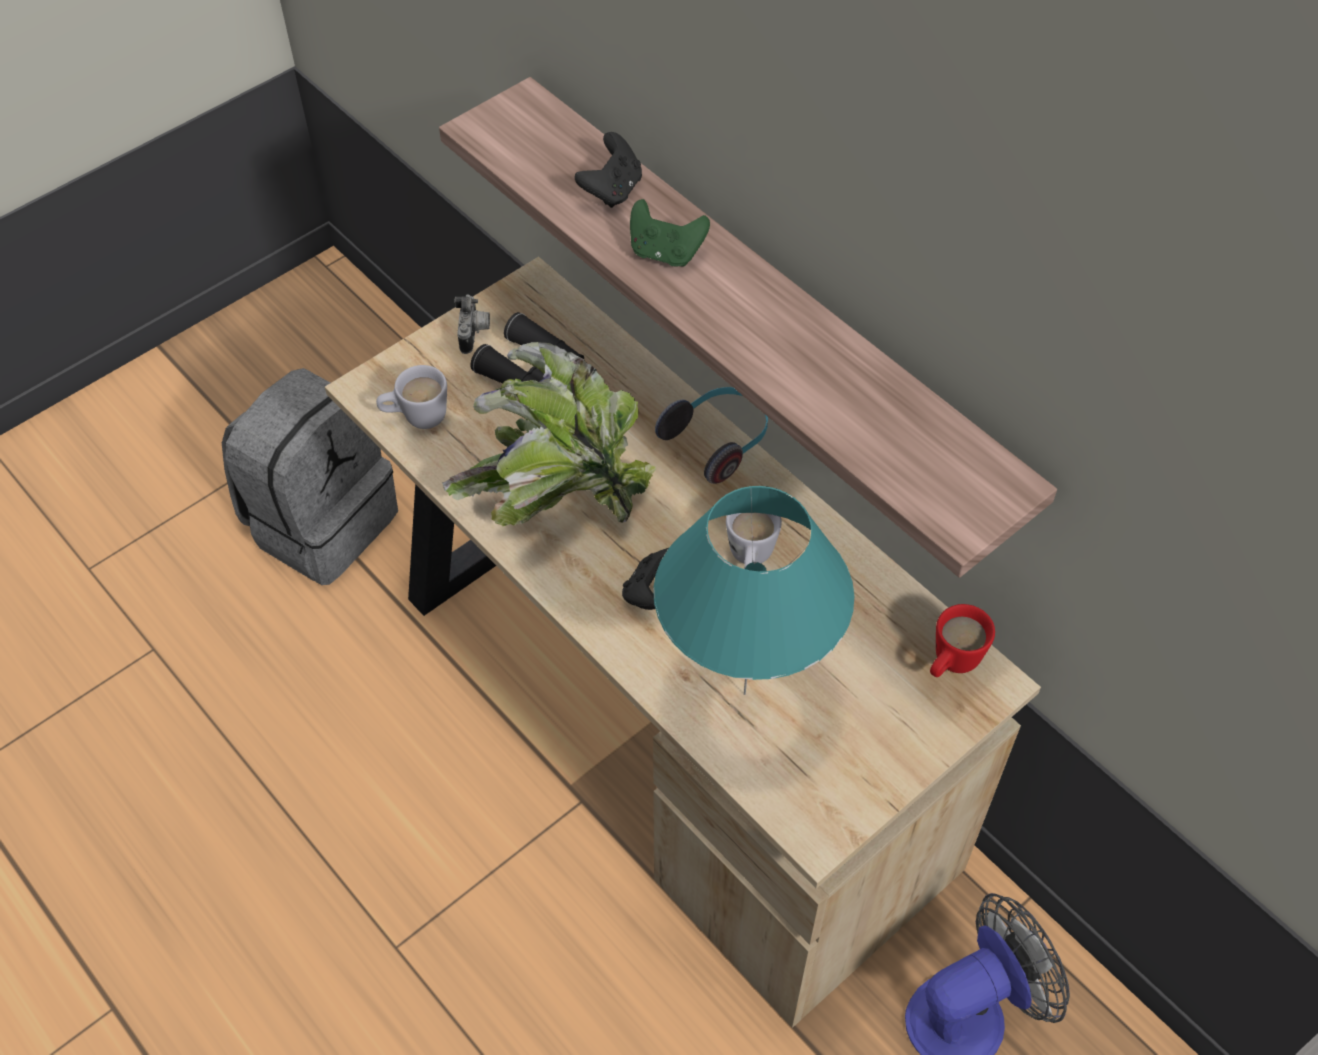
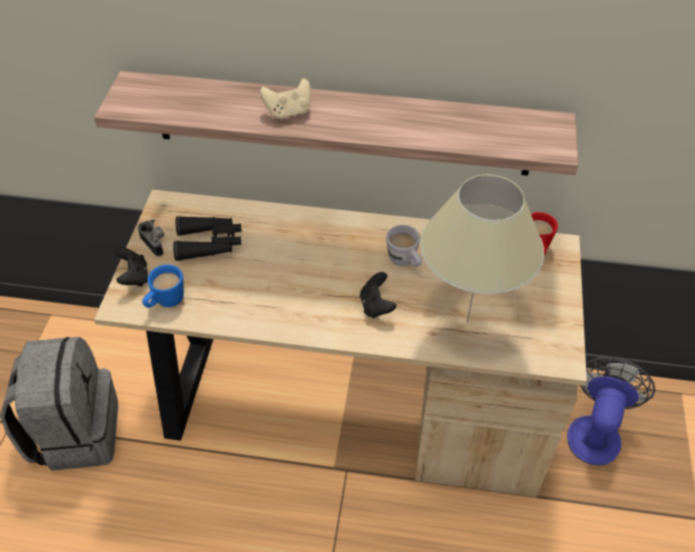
camera: 40 degrees left, 5 degrees down
white mug [376,365,447,429] -> blue mug [142,265,184,308]
potted plant [442,342,656,526] -> none
black game controller [574,132,642,208] -> black game controller moved to [114,247,148,286]
green game controller [630,199,710,267] -> beige game controller [260,78,311,120]
turquoise table lamp [653,486,854,695] -> beige table lamp [420,175,544,323]
headphones [655,387,768,484] -> none

